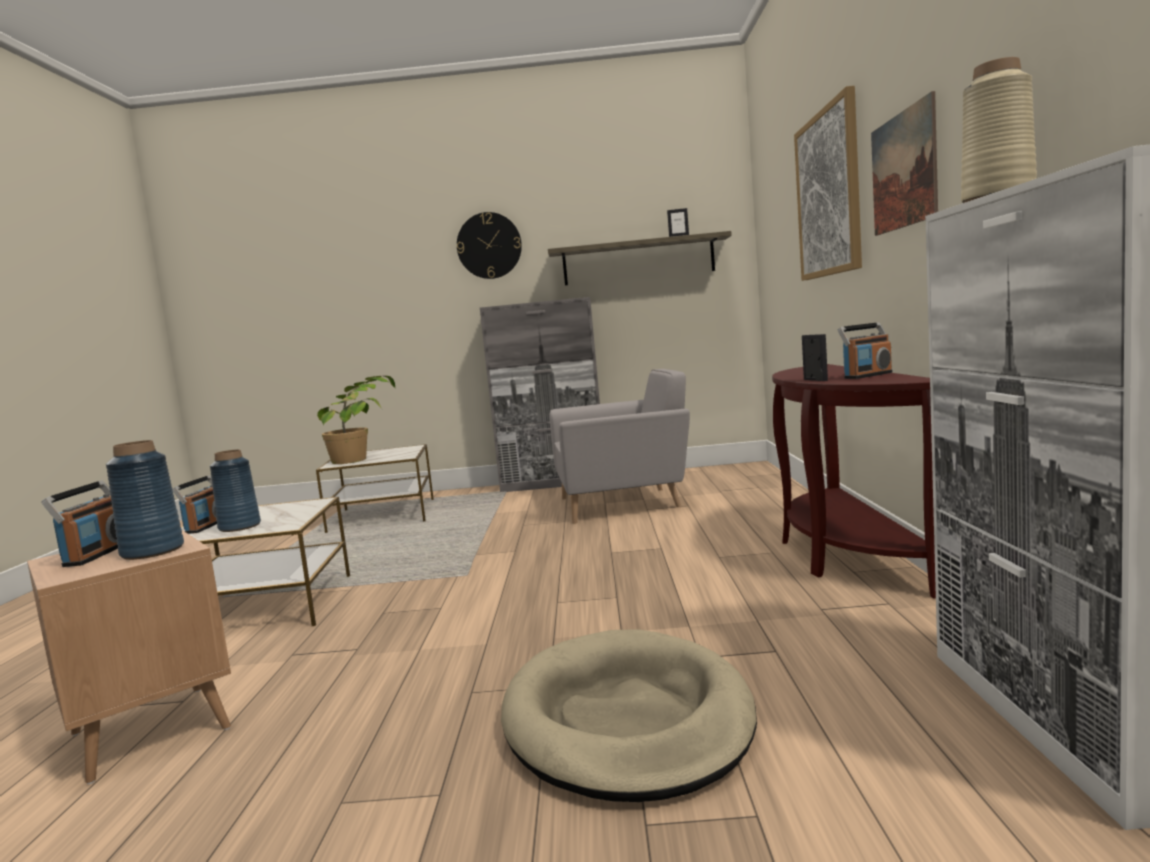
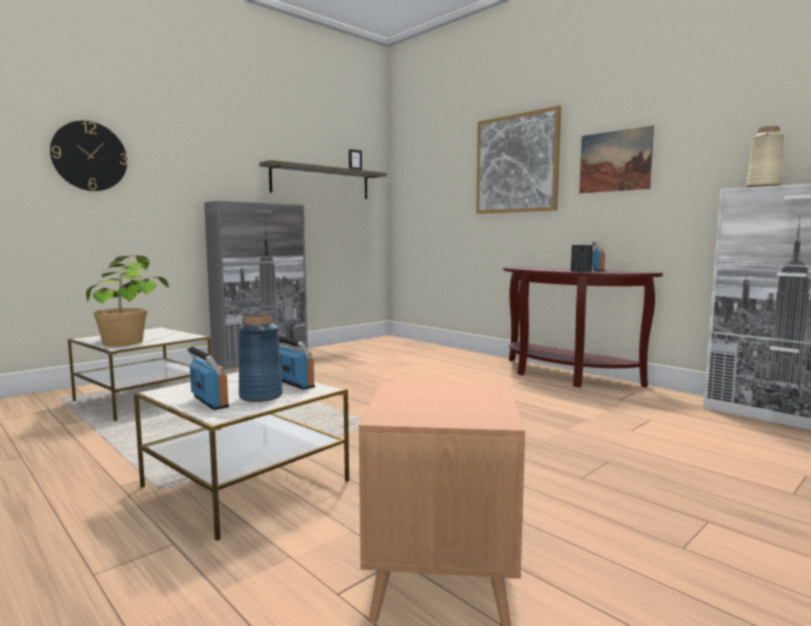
camera: 45 degrees left, 0 degrees up
radio [41,480,118,567] -> radio moved to [278,336,315,390]
blue vase [106,440,184,560] -> none
wall clock [457,212,522,279] -> wall clock moved to [50,121,127,191]
beige dog bed [501,629,757,802] -> none
grey armchair [549,369,690,524] -> none

